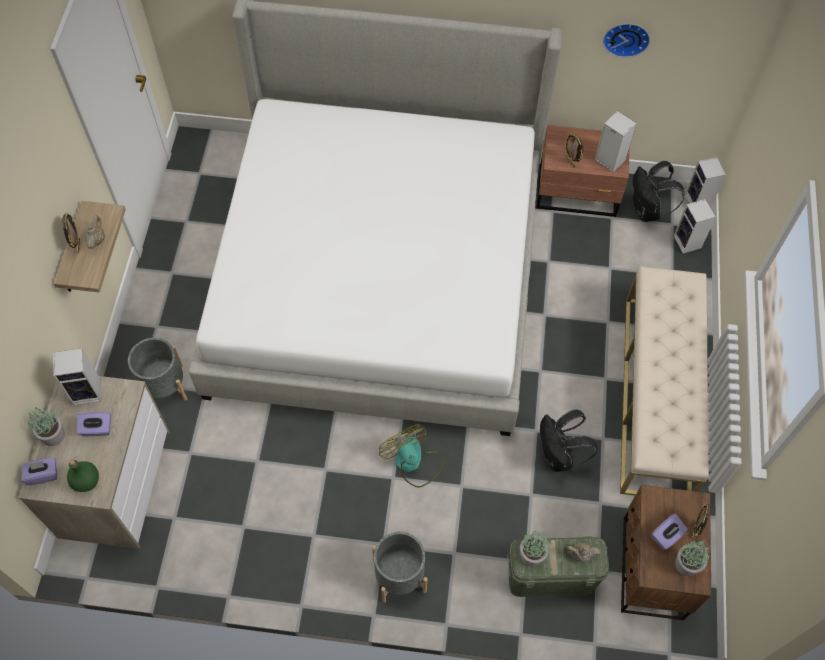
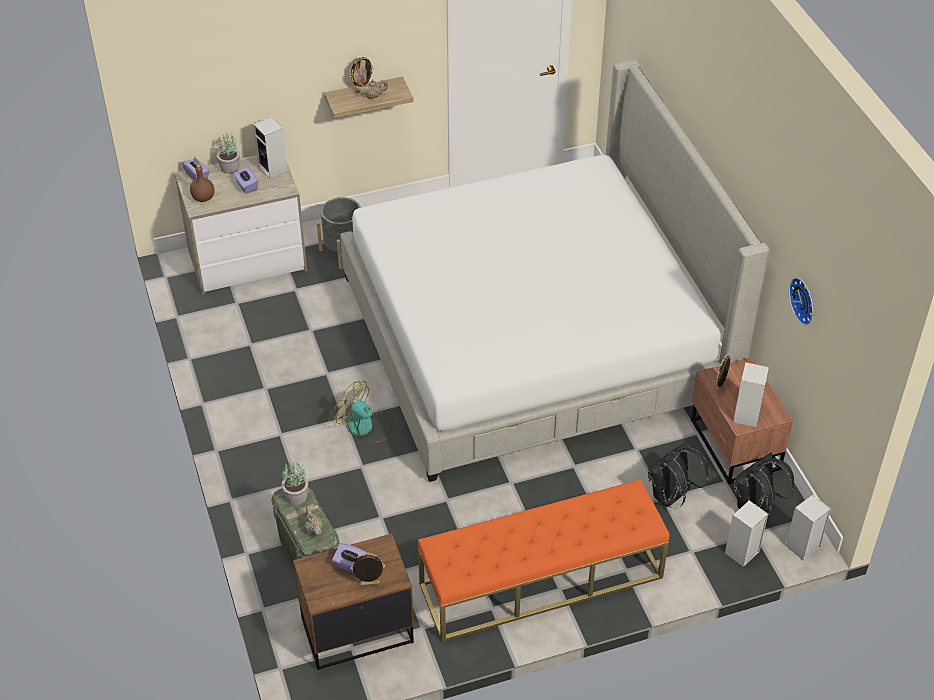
camera: 65 degrees right, 15 degrees down
green bottle [67,460,99,492] -> brown bottle [190,165,214,202]
grey planter [372,532,428,603] -> none
fan [379,424,444,487] -> fan turned 90 degrees counterclockwise [333,381,393,443]
black backpack [540,409,598,472] -> black backpack moved to [648,442,709,507]
beige bench [620,266,709,496] -> orange bench [418,479,669,642]
potted plant [675,540,710,576] -> none

